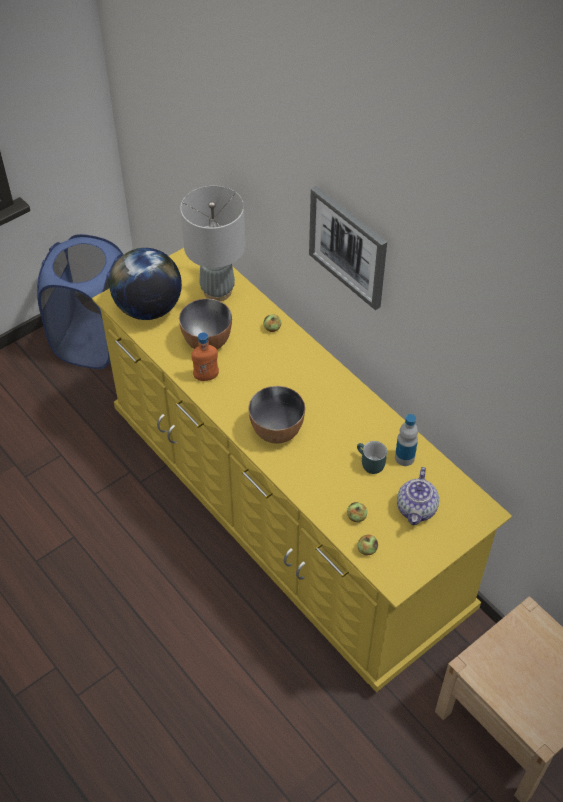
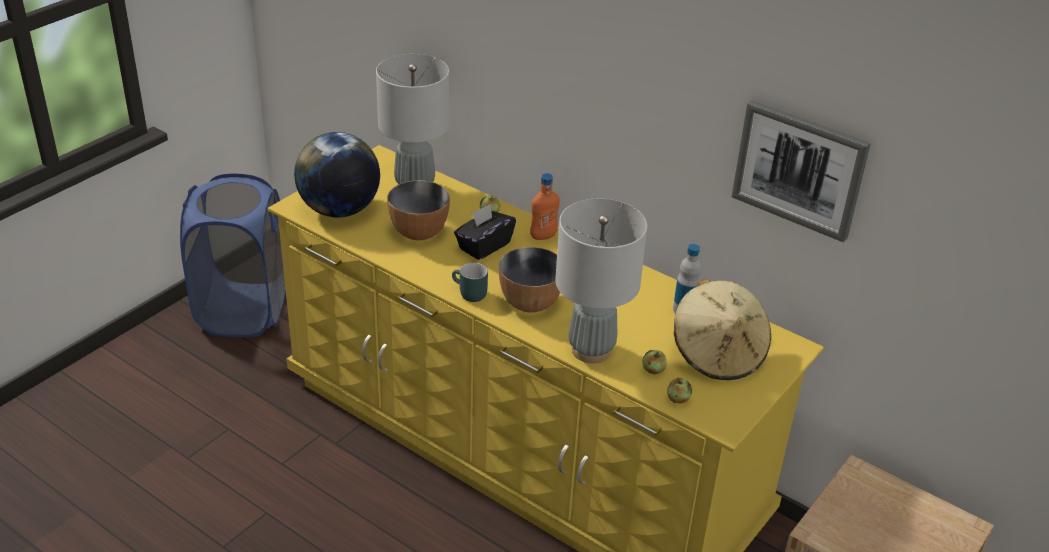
camera: 15 degrees left, 15 degrees down
orange bottle [191,332,219,381] -> orange bottle moved to [530,173,560,240]
picture [309,186,387,310] -> picture moved to [732,100,871,243]
turquoise mug [357,441,387,474] -> turquoise mug moved to [452,263,488,302]
teapot [397,467,439,525] -> beige hat [674,279,771,380]
none -> black tissue box [454,204,516,260]
none -> grey table lamp [555,199,647,364]

